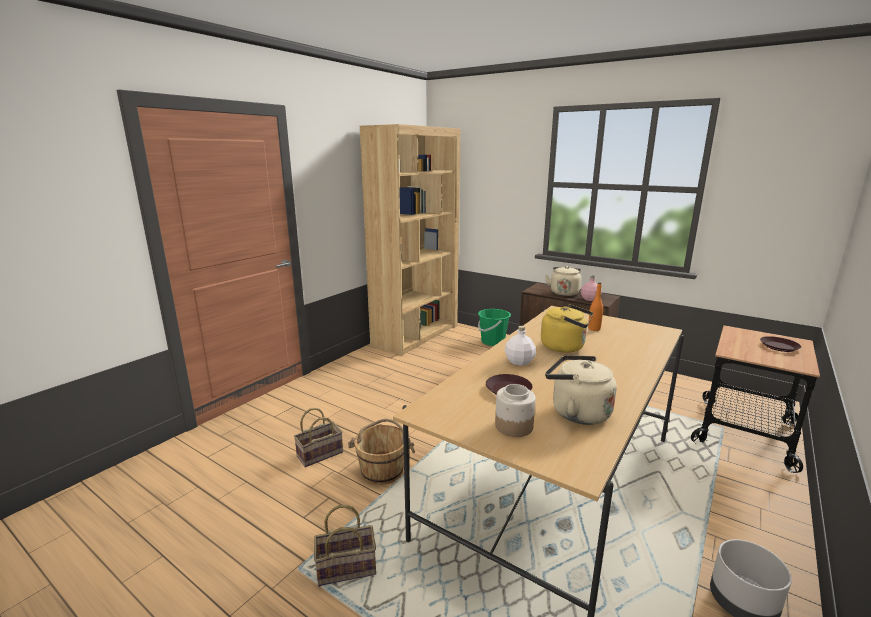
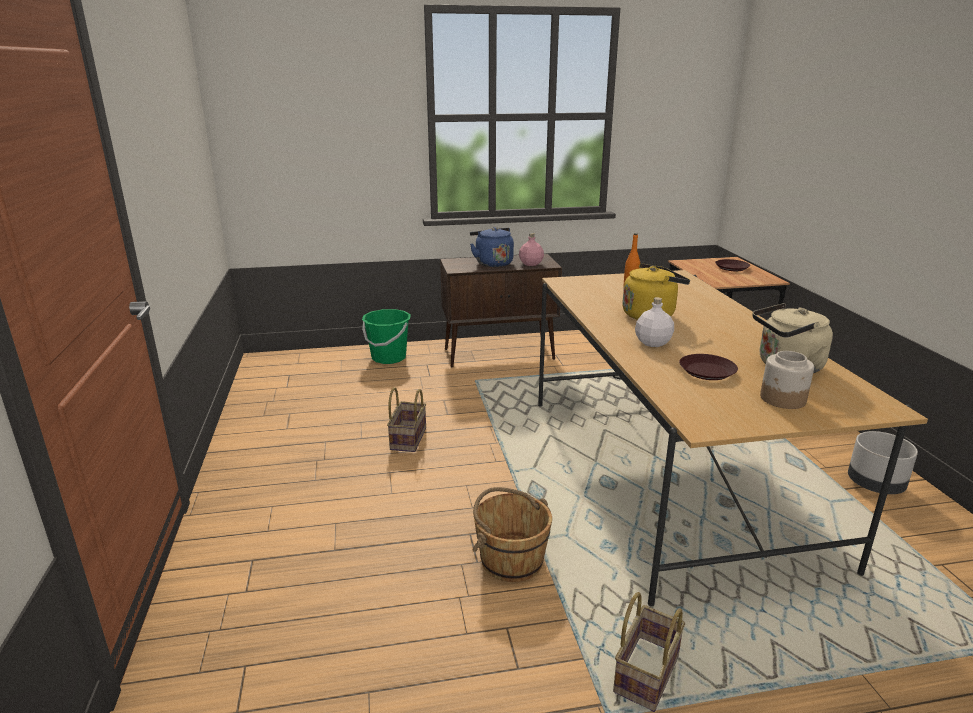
camera: 45 degrees left, 5 degrees up
basket [294,408,343,467] -> basket moved to [387,387,426,452]
brown bookcase [360,124,460,355] -> none
beige kettle [545,266,581,296] -> blue kettle [470,227,514,267]

